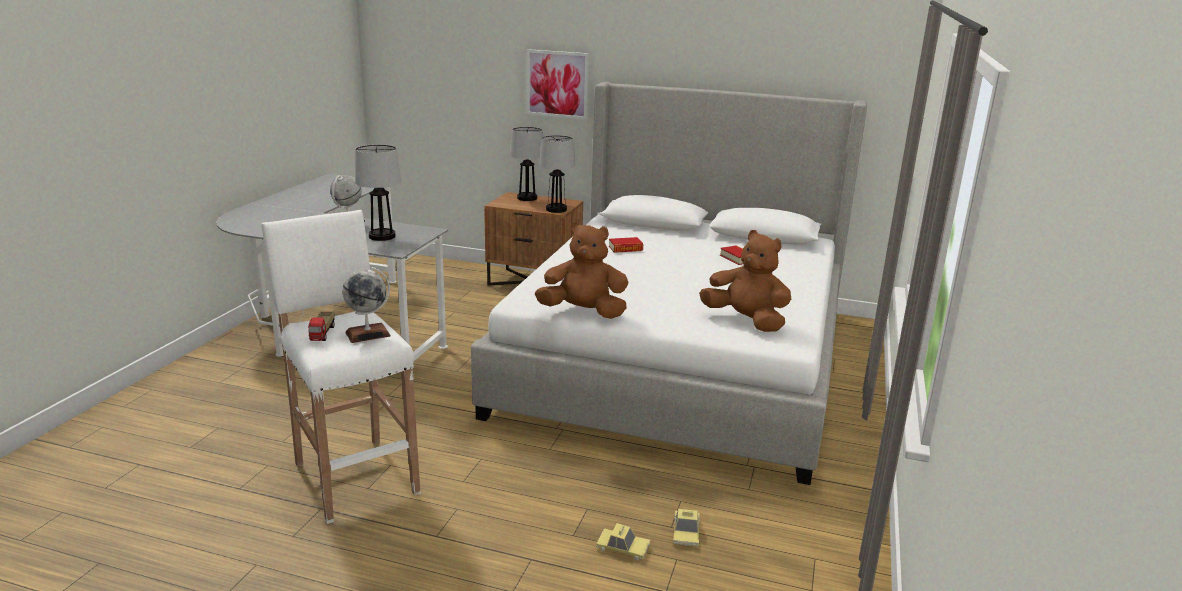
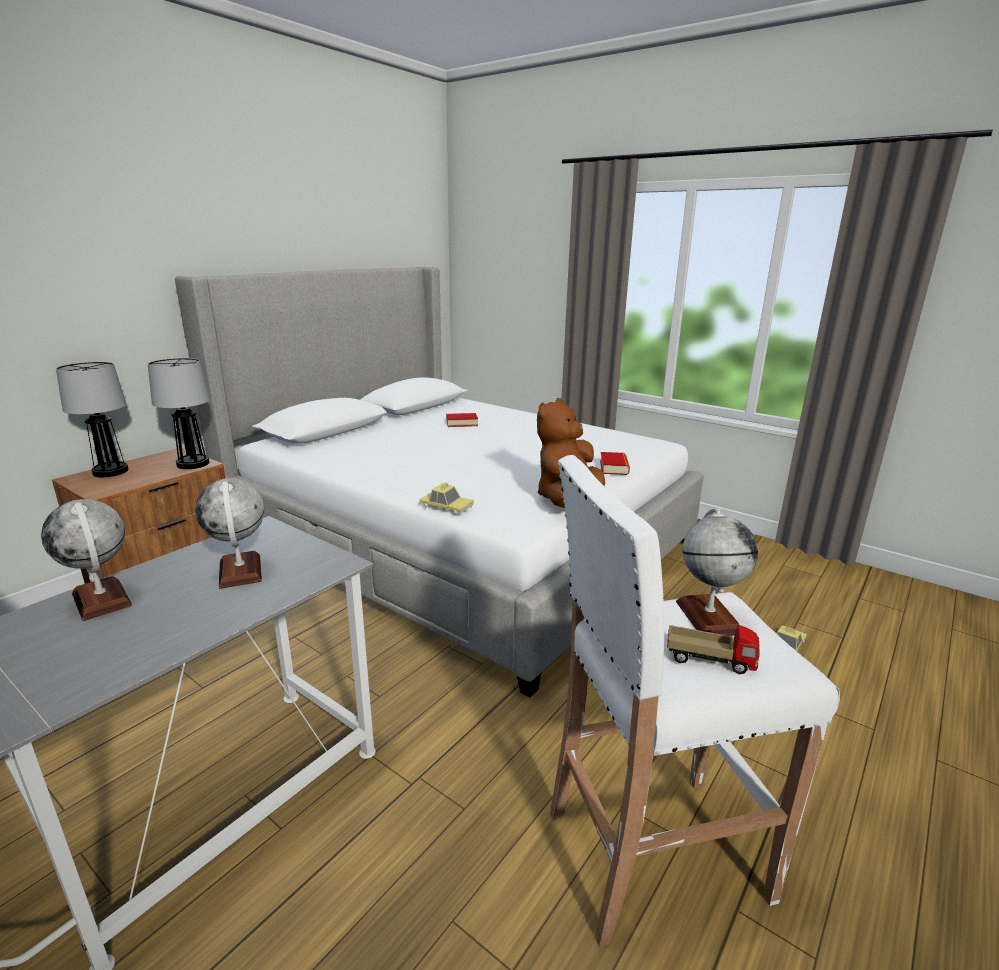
camera: 70 degrees left, 0 degrees up
table lamp [355,144,401,241] -> globe [195,478,264,589]
picture [527,49,589,119] -> none
book [609,237,643,253] -> book moved to [600,452,630,475]
toy car [673,509,700,547] -> toy car moved to [419,483,474,515]
brown plush toy [699,230,791,332] -> none

